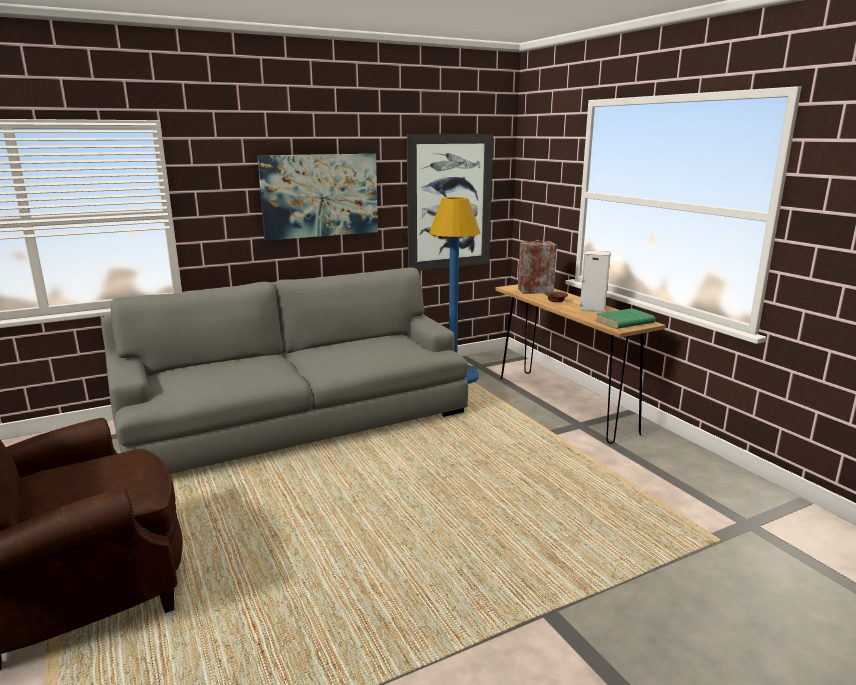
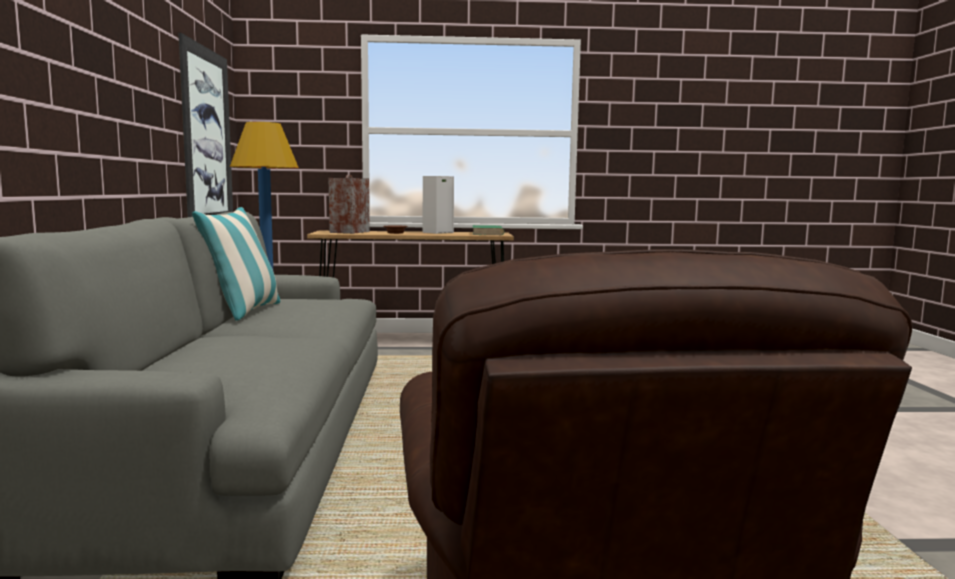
camera: 65 degrees left, 10 degrees down
picture [257,154,378,241] -> none
none -> pillow [192,207,280,321]

